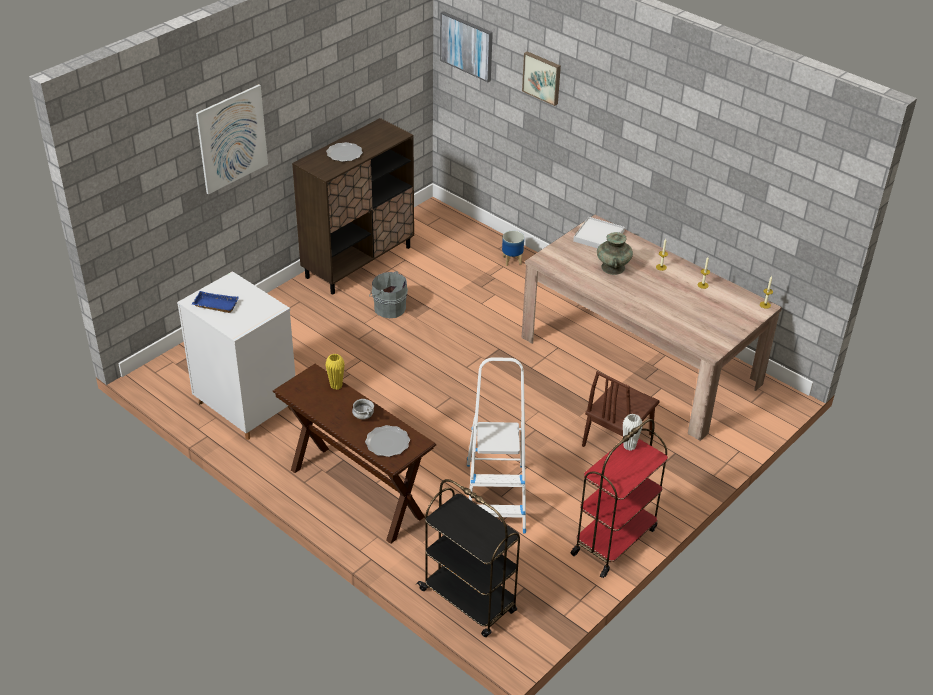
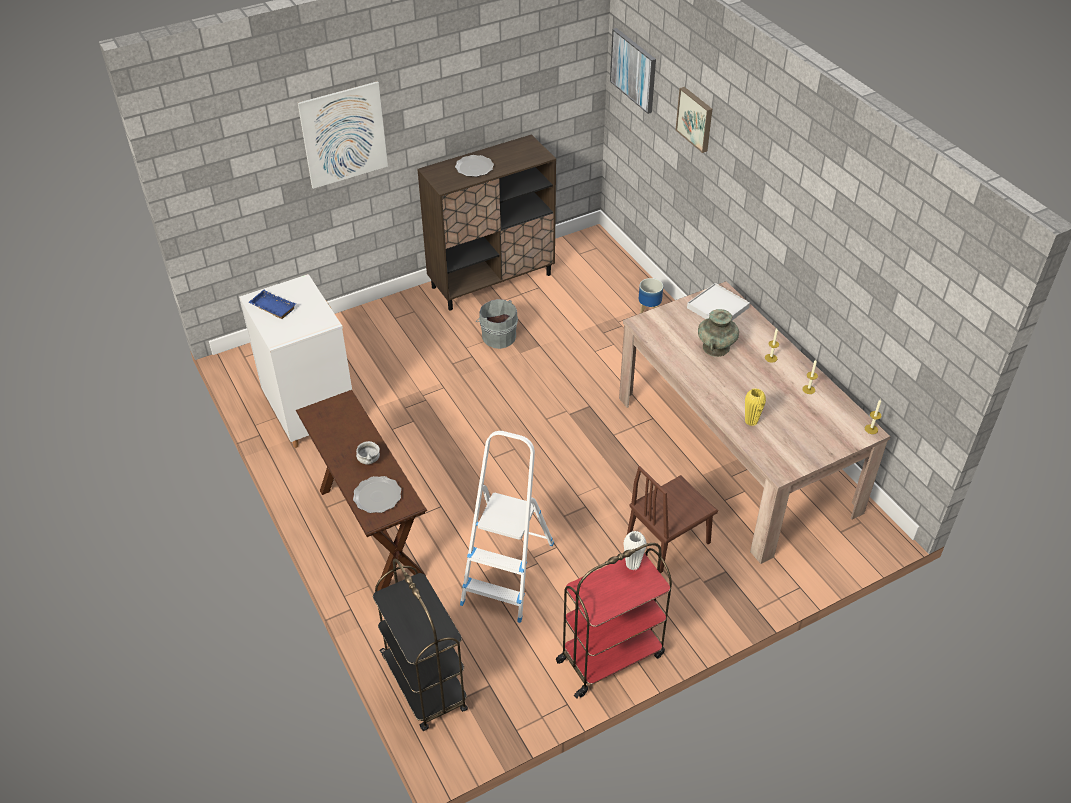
camera: 20 degrees right, 5 degrees up
yellow vase [326,354,345,390] -> yellow vase moved to [745,388,766,426]

